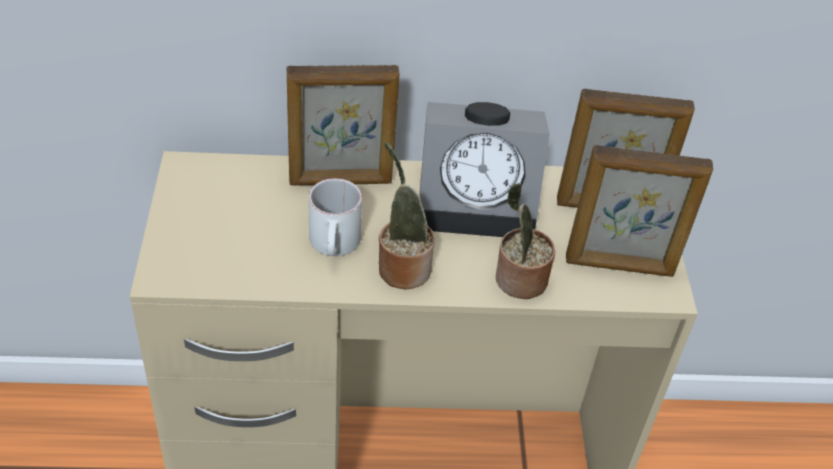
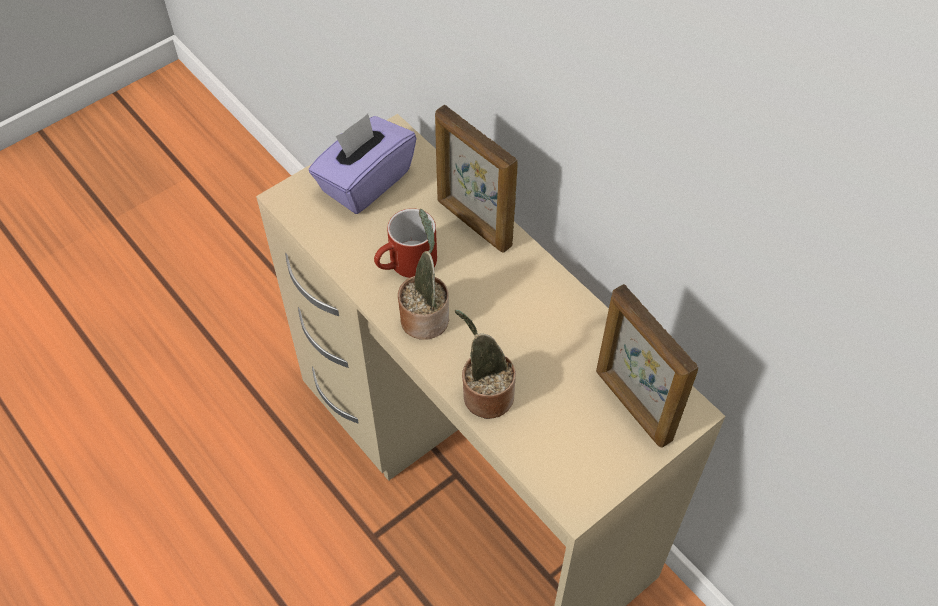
camera: 55 degrees right, 10 degrees up
white mug [308,178,362,256] -> red mug [374,208,437,278]
alarm clock [419,102,550,237] -> none
picture frame [566,145,713,277] -> none
none -> purple tissue box [309,114,417,214]

